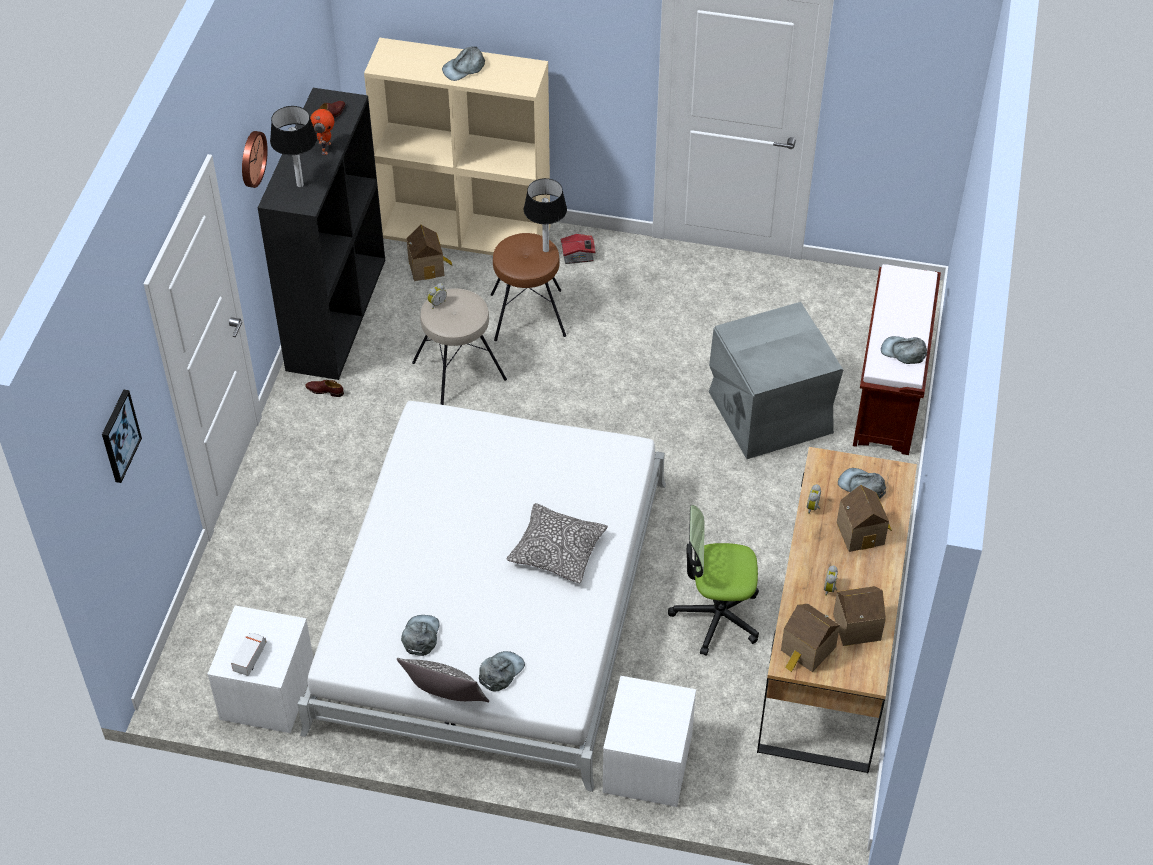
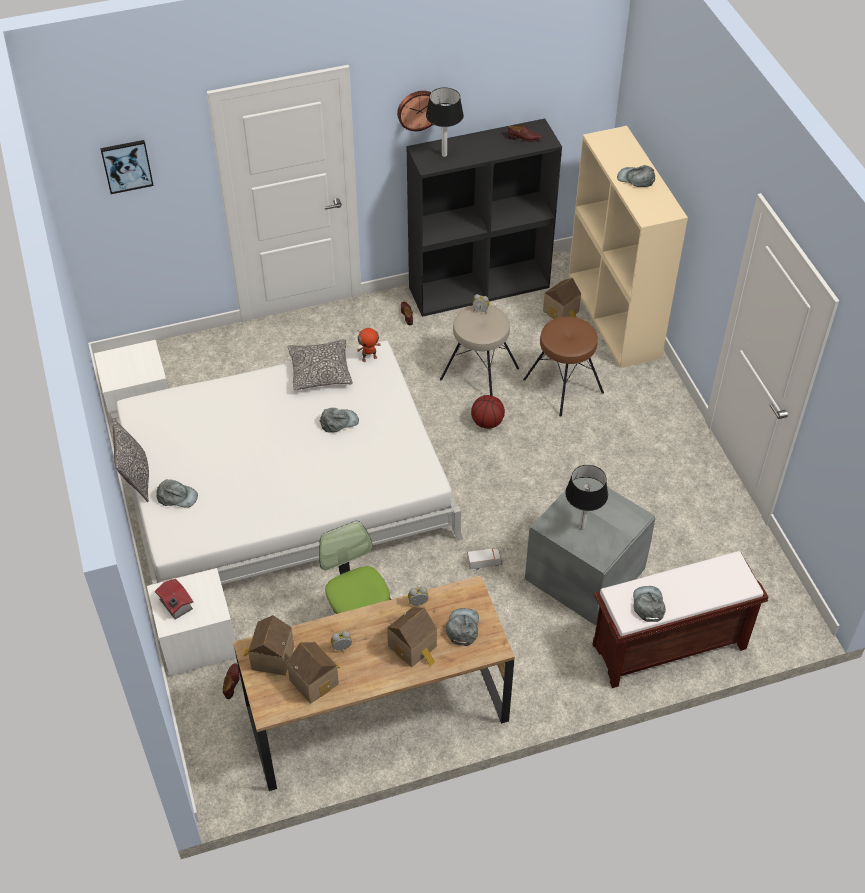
camera: 60 degrees right, 0 degrees up
toy truck [231,633,266,676] -> toy truck moved to [467,548,503,570]
toy robot [310,109,334,155] -> toy robot moved to [357,328,381,362]
grey cap [401,615,439,656] -> grey cap moved to [320,408,359,433]
pillow [507,503,608,583] -> pillow moved to [288,339,353,390]
table lamp [524,178,567,252] -> table lamp moved to [565,465,608,530]
toy house [561,234,595,264] -> toy house moved to [155,579,194,620]
none -> brown shoe [223,663,240,699]
none -> basketball [471,395,505,429]

